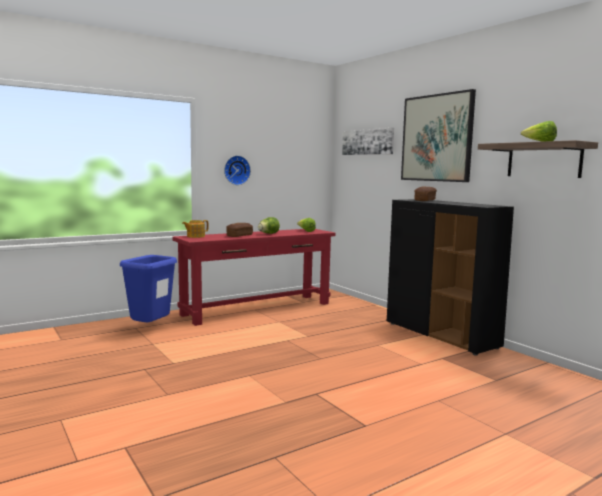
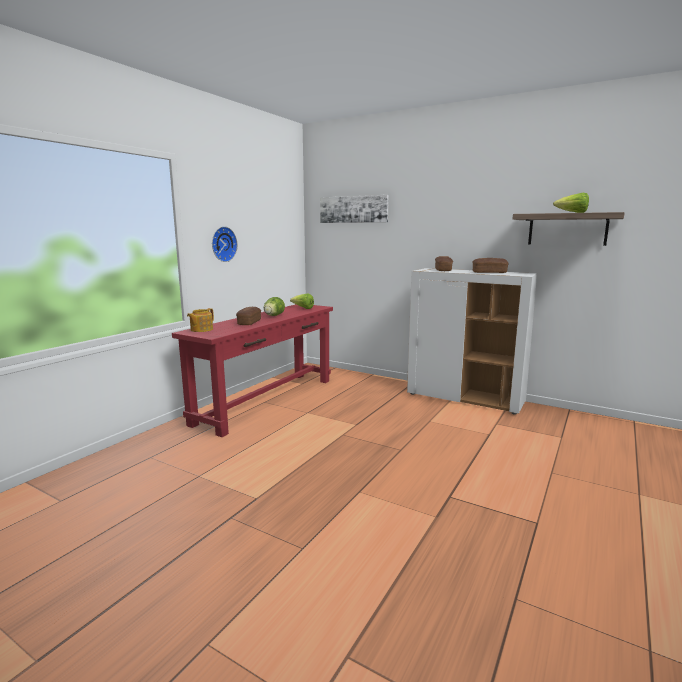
camera: 25 degrees left, 5 degrees up
blue trash can [120,255,177,322] -> none
black cabinet [387,199,514,355] -> white cabinet [407,268,537,415]
picture [401,89,476,182] -> none
none -> bread [472,258,508,273]

